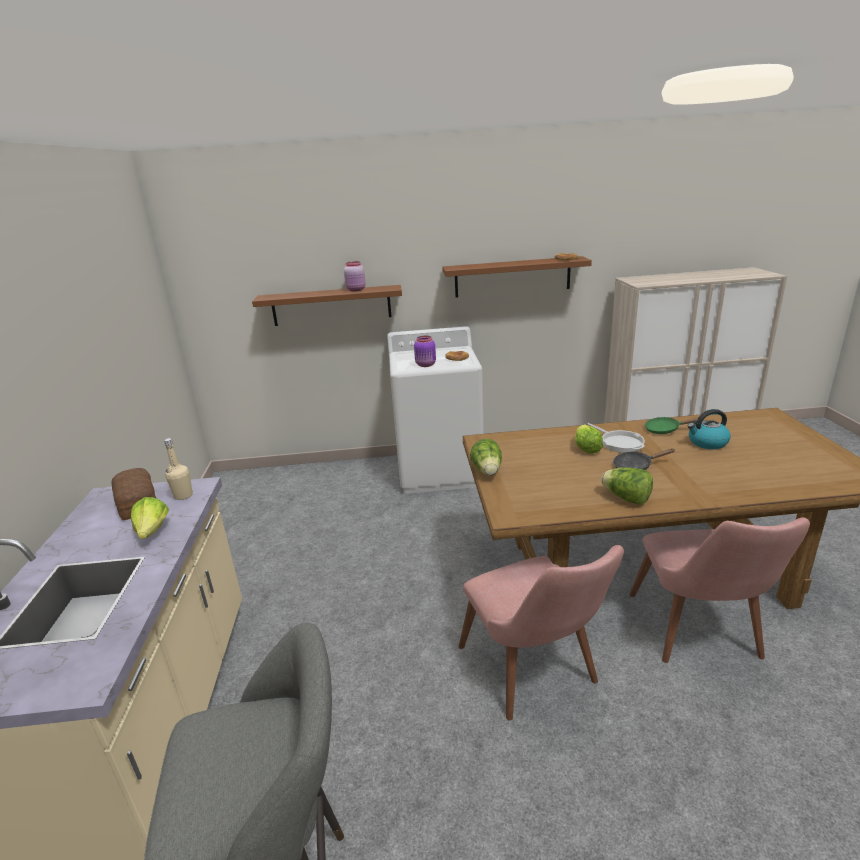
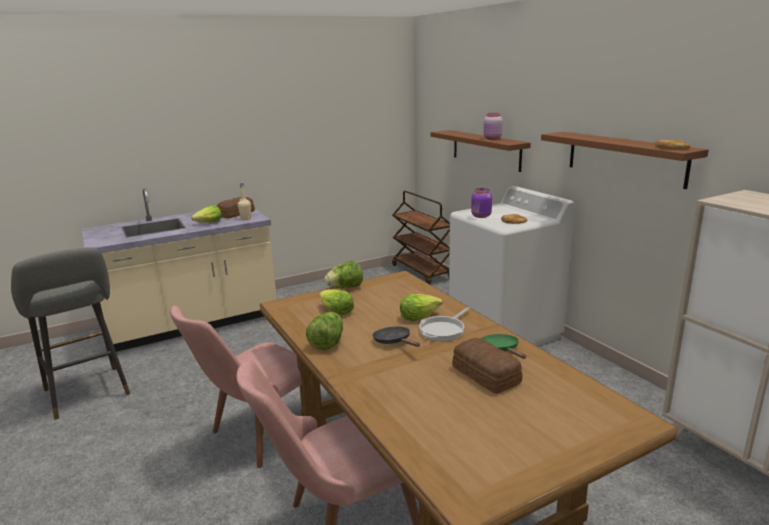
camera: 65 degrees right, 5 degrees down
kettle [688,409,731,449] -> bread [452,338,522,394]
none -> lettuce [319,289,354,315]
none -> brown cart [392,191,450,284]

